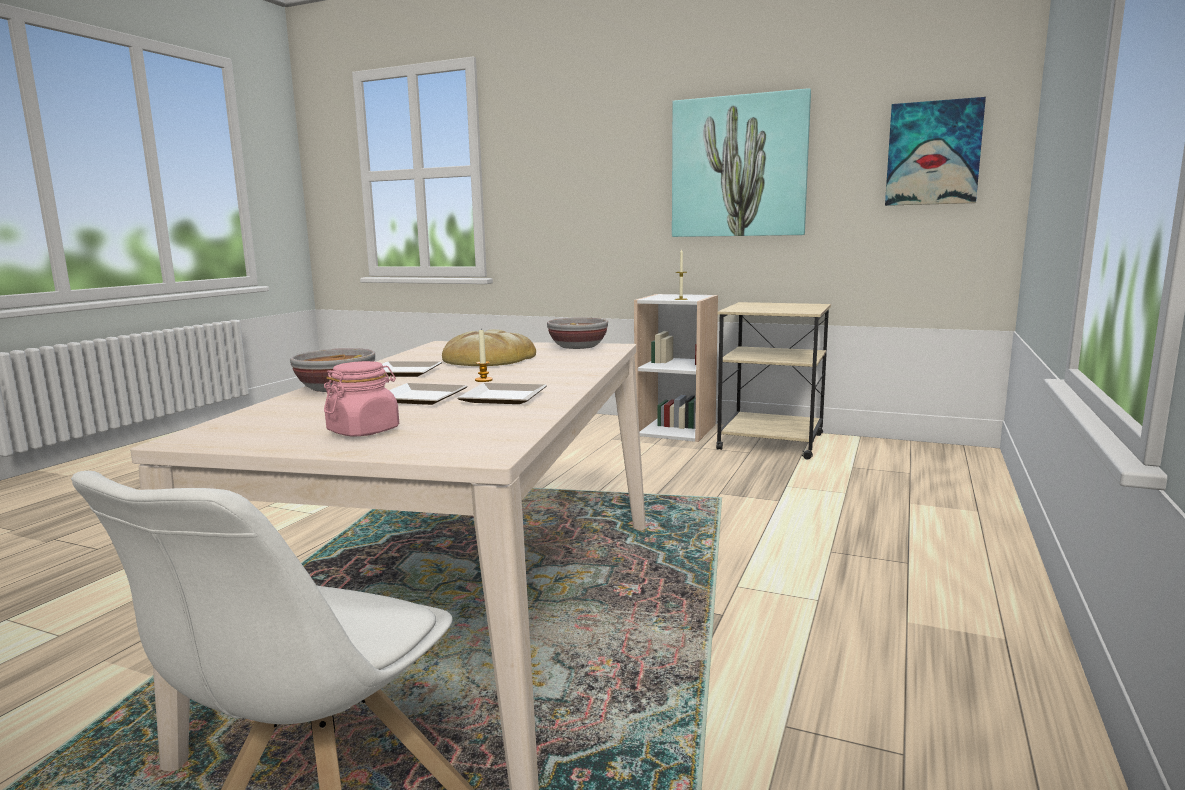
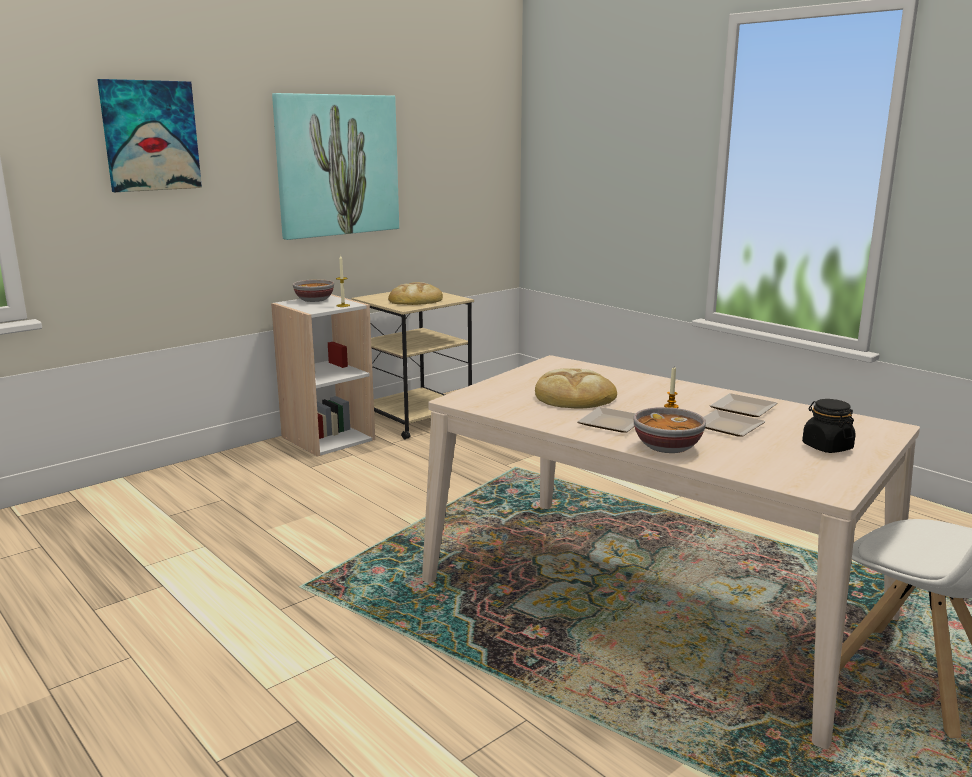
camera: 65 degrees left, 5 degrees up
pink jar [324,361,399,437] -> black jar [802,399,856,453]
bowl [547,317,608,349] -> bowl moved to [293,279,334,302]
picture [885,97,986,206] -> picture moved to [97,79,202,192]
none -> bread [388,282,443,305]

